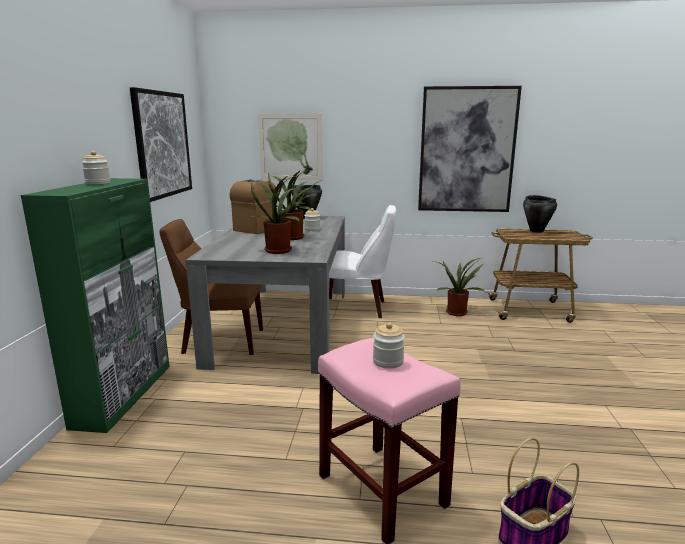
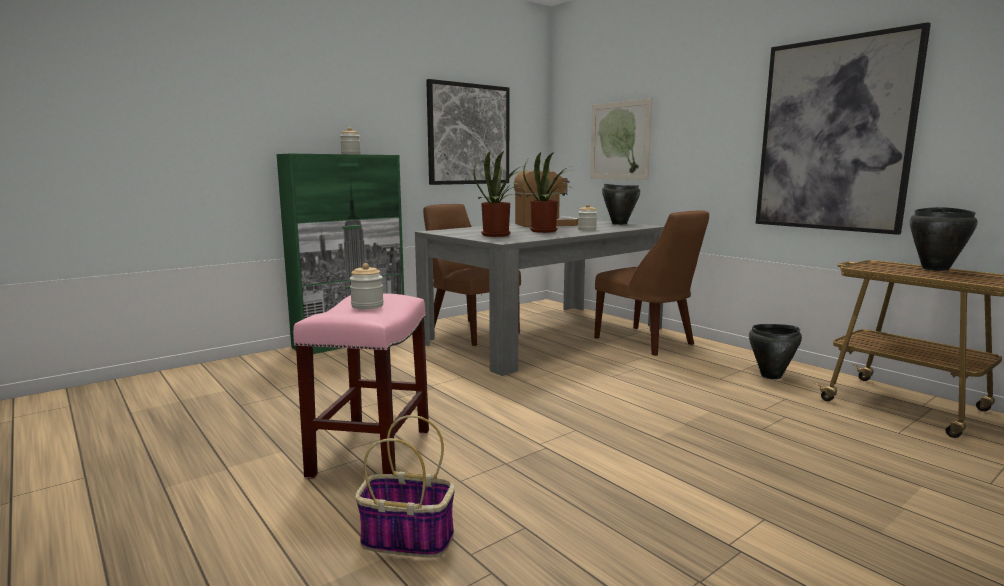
camera: 45 degrees right, 5 degrees down
white chair [329,205,397,318] -> brown chair [594,210,709,356]
potted plant [433,258,484,316] -> black cooking pot [749,324,802,379]

